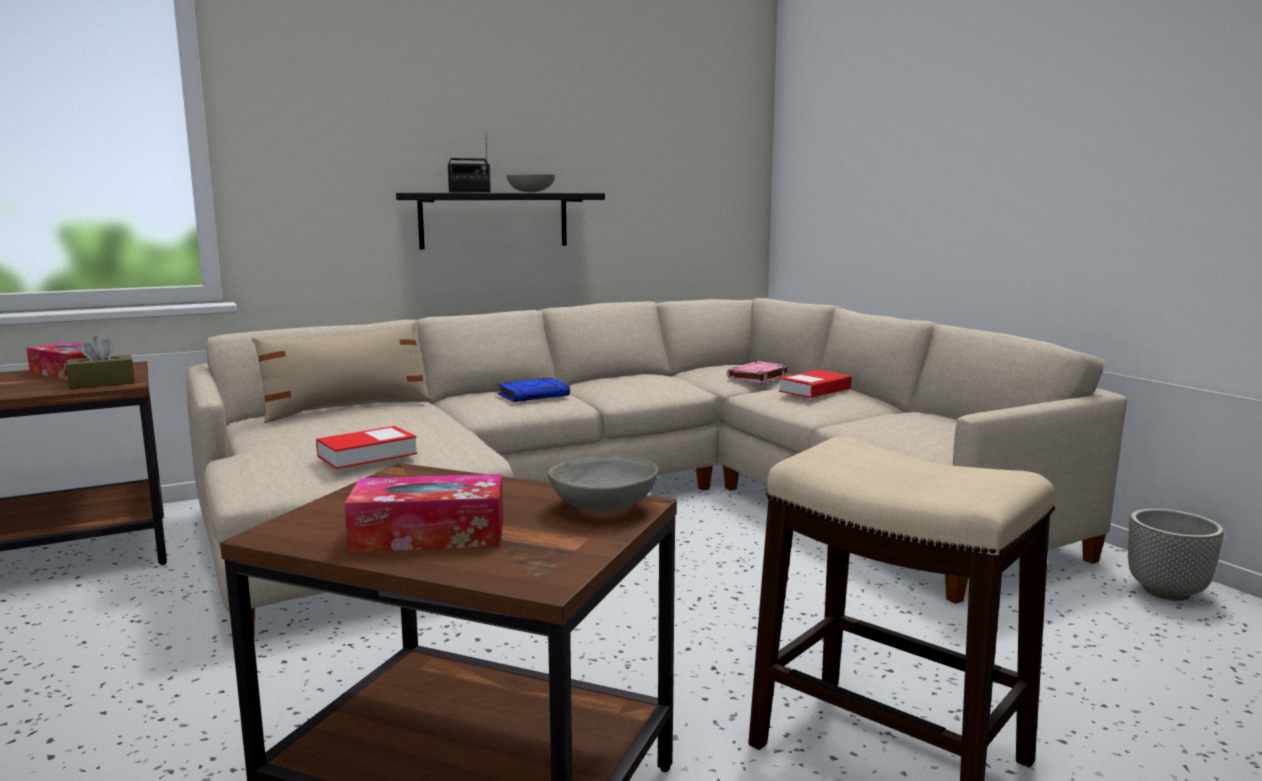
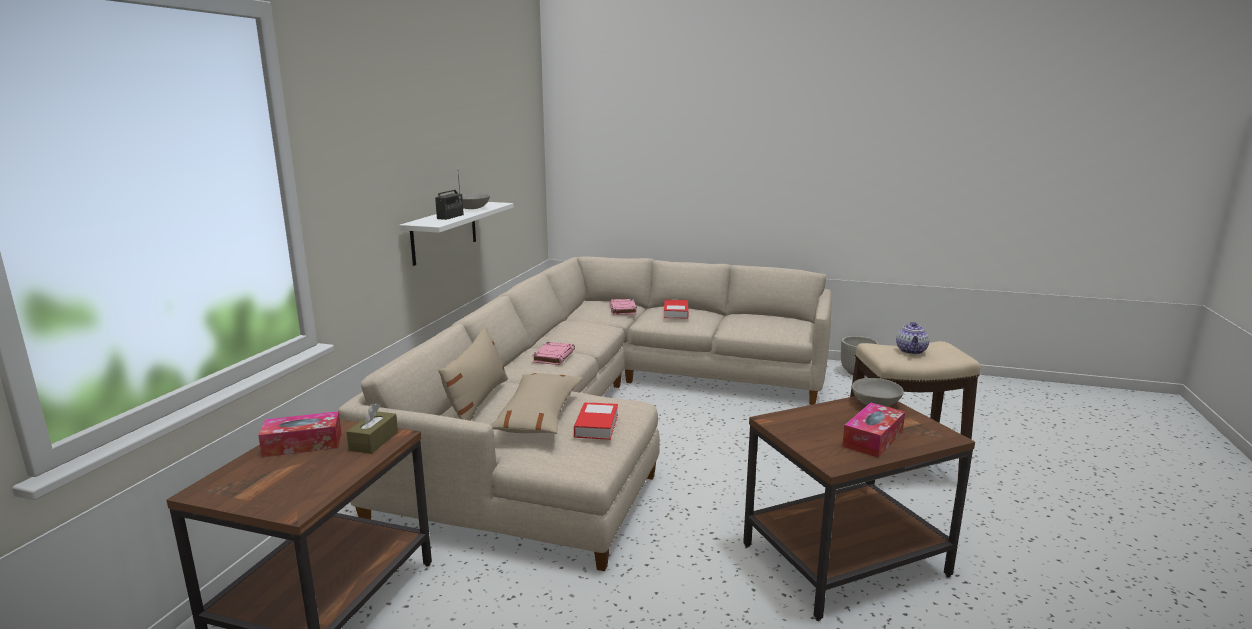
camera: 45 degrees left, 5 degrees up
black shelf [396,193,605,249] -> white shelf [399,202,514,266]
blue book [497,378,570,402] -> pink book [532,342,575,365]
none -> beige pillow [490,373,583,434]
none -> teapot [896,322,930,354]

